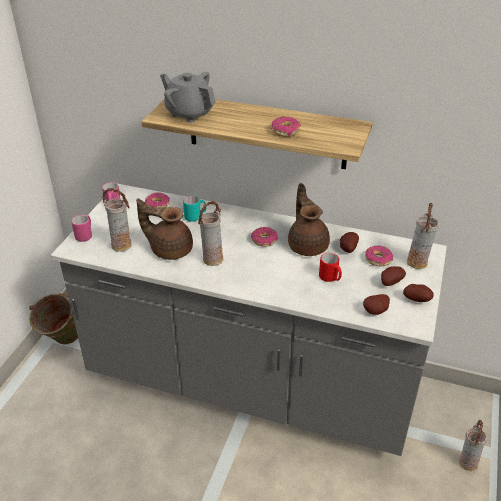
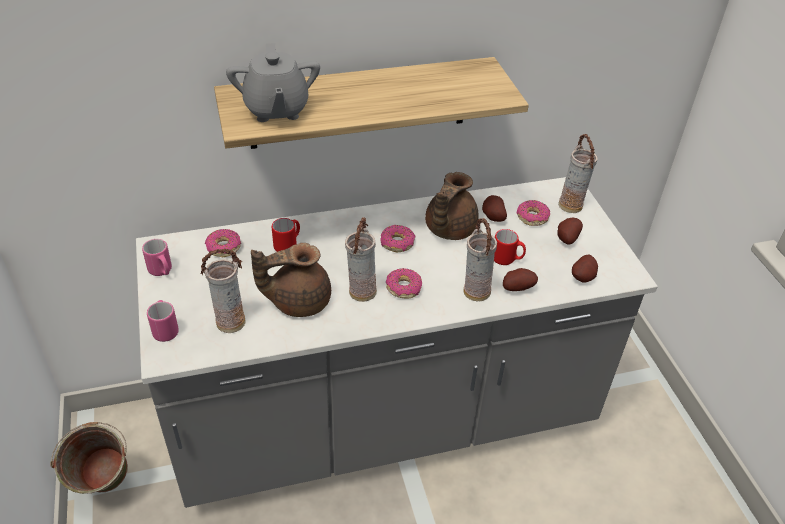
camera: 35 degrees left, 5 degrees up
grey teapot [160,72,216,123] -> grey teapot turned 105 degrees counterclockwise [226,43,320,122]
turquoise mug [183,196,207,222] -> red mug [272,218,300,252]
donut [271,117,301,137] -> donut moved to [386,268,422,298]
brown teapot [288,183,330,256] -> brown teapot turned 105 degrees counterclockwise [425,172,479,240]
potato [403,284,434,302] -> potato moved to [503,268,538,291]
vase [459,420,487,471] -> vase moved to [464,218,497,301]

